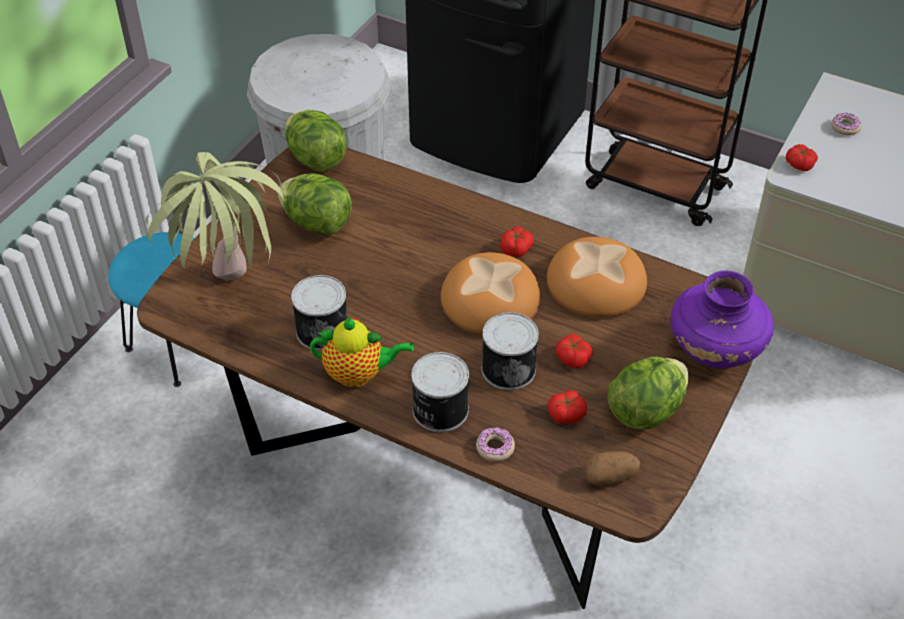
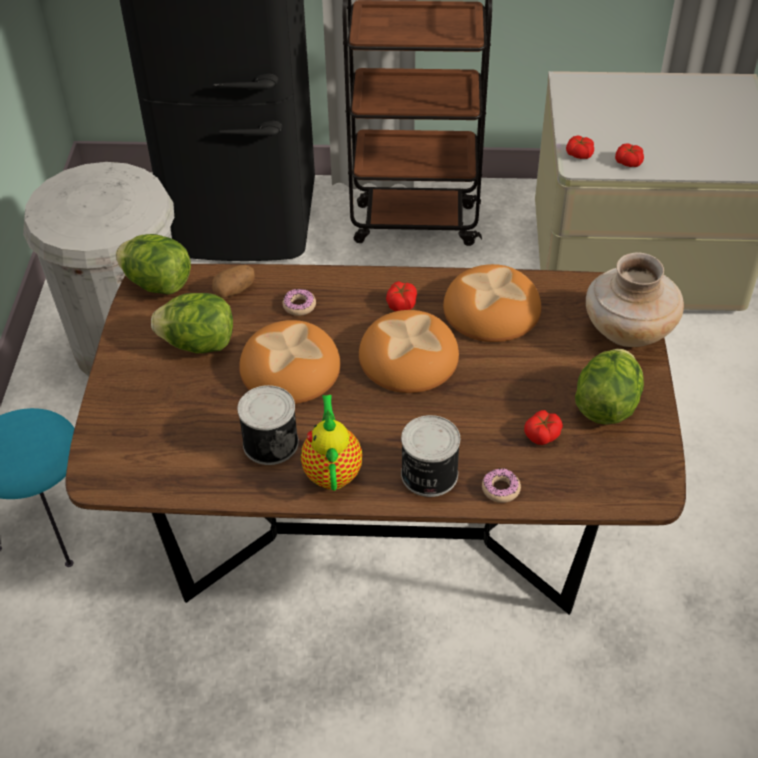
camera: 25 degrees left, 0 degrees up
potted plant [146,152,284,280] -> none
teapot [310,318,414,387] -> teapot turned 75 degrees counterclockwise [301,395,362,491]
can [482,312,539,390] -> none
tomato [555,334,593,369] -> tomato moved to [615,143,644,167]
potato [585,452,640,485] -> potato moved to [212,265,255,298]
purple vase [670,271,774,368] -> beige vase [586,252,684,347]
donut [831,113,861,135] -> donut moved to [282,288,316,316]
none -> bread [239,320,340,404]

